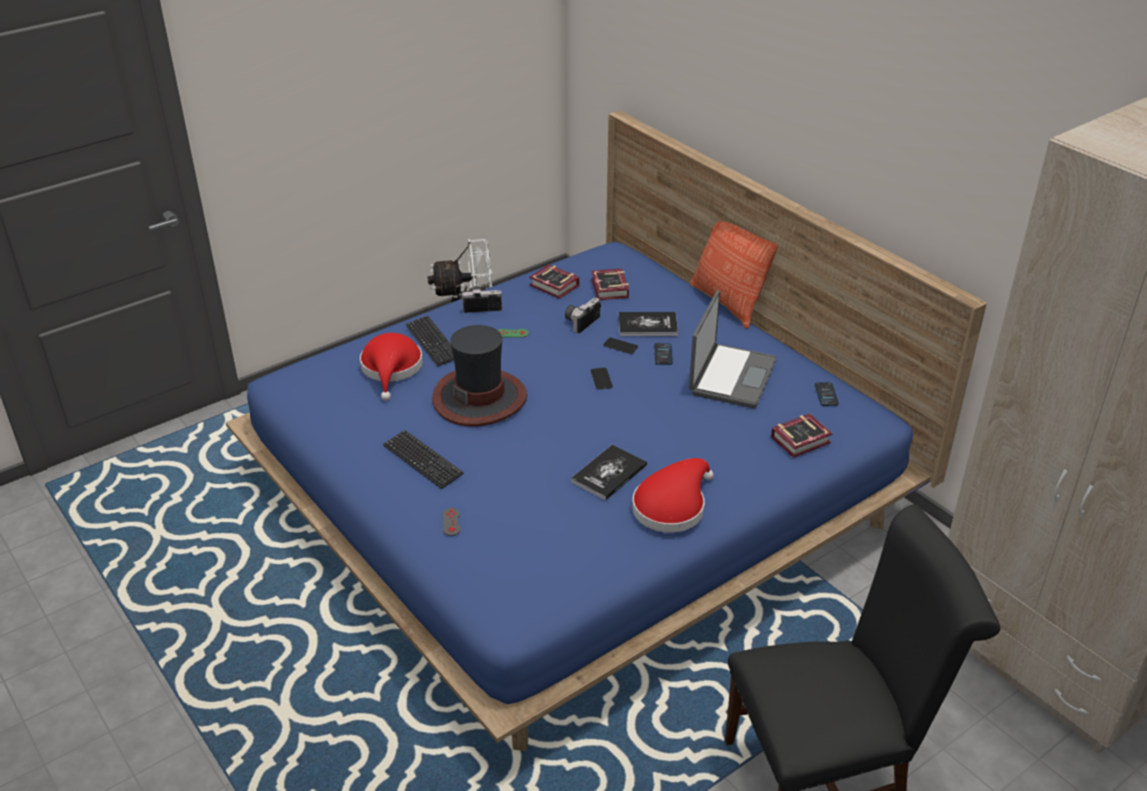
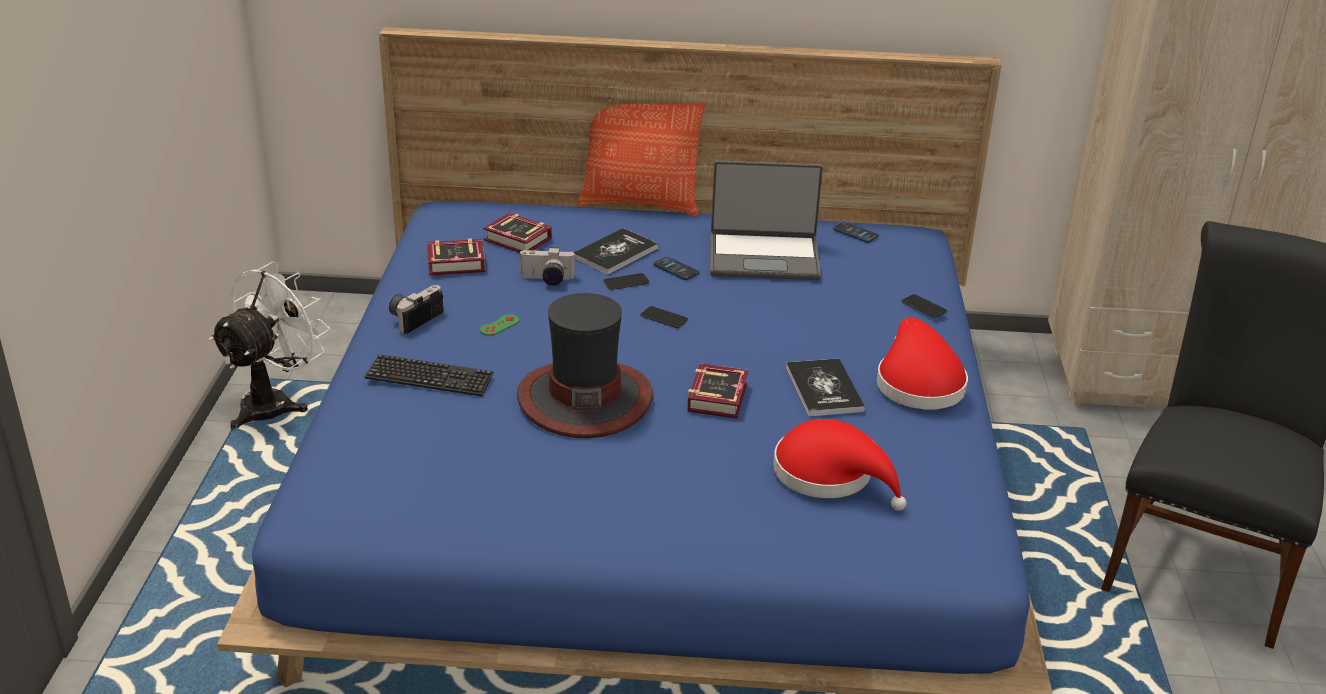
camera: 50 degrees left, 5 degrees down
red hat [360,333,423,401] -> red hat moved to [773,419,907,511]
keyboard [383,430,464,489] -> none
grey game controller [443,508,461,536] -> none
camera [565,298,601,333] -> camera turned 75 degrees counterclockwise [519,247,575,286]
laptop [689,290,777,408] -> laptop turned 120 degrees clockwise [710,160,823,280]
book [771,414,833,458] -> book moved to [687,363,748,419]
none -> phone [902,294,947,318]

